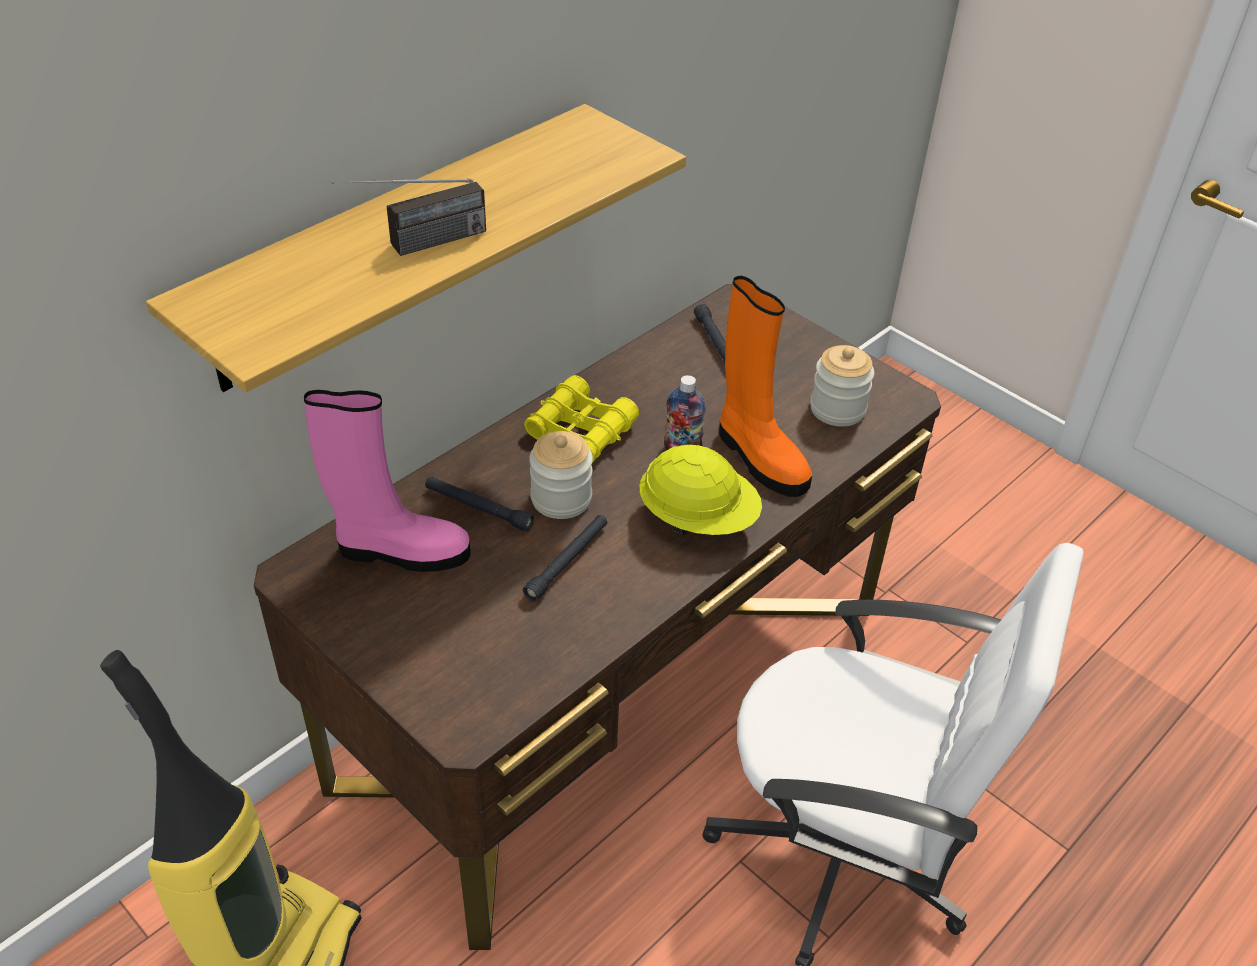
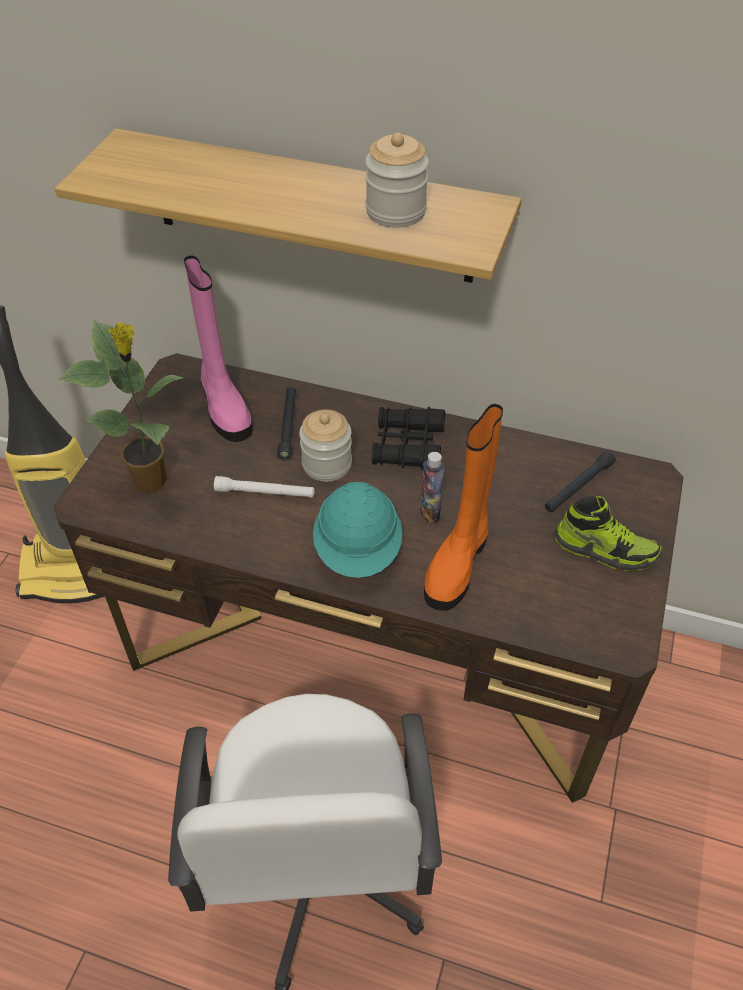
camera: 65 degrees right, 5 degrees up
radio [331,178,486,256] -> none
black flashlight [523,515,607,602] -> white flashlight [214,476,315,498]
yellow binoculars [524,375,639,463] -> black binoculars [372,407,445,470]
yellow hard hat [639,445,762,535] -> turquoise hard hat [313,482,402,578]
jar [810,345,874,427] -> jar moved to [365,133,429,228]
none -> potted plant [58,321,186,493]
none -> shoe [555,496,663,571]

